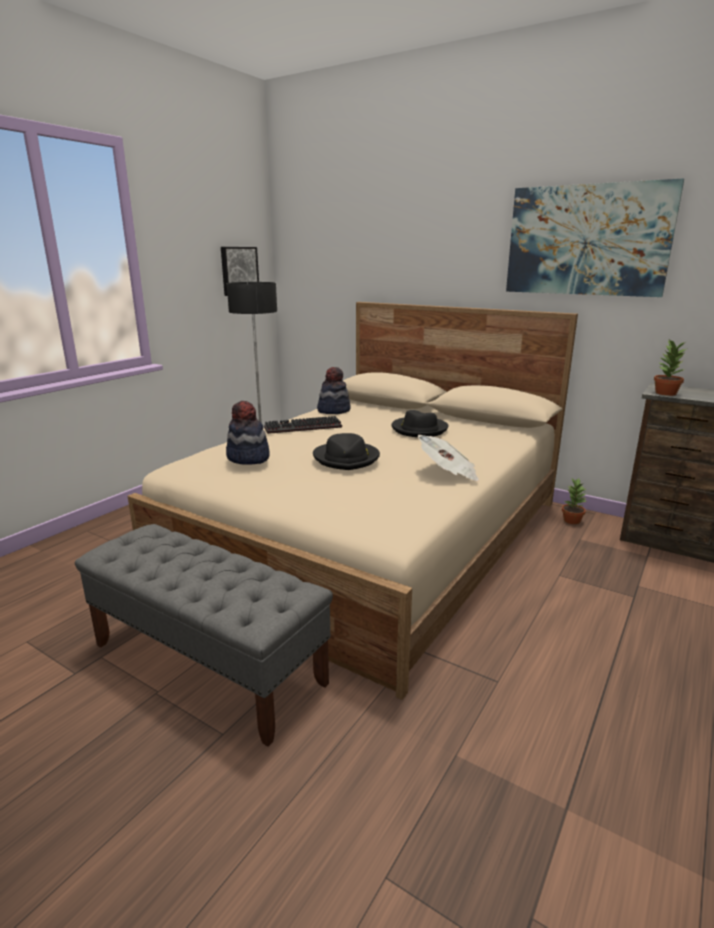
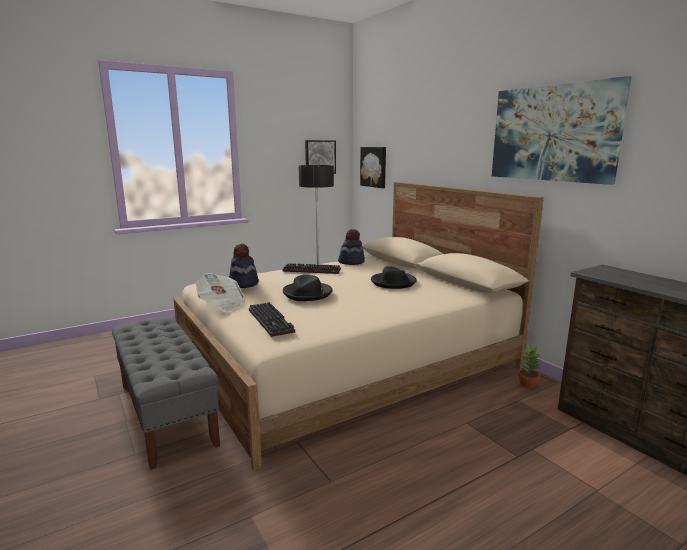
camera: 25 degrees right, 5 degrees down
newspaper [418,435,479,481] -> newspaper moved to [195,273,246,312]
potted plant [654,339,686,396] -> none
none -> keyboard [249,302,295,337]
none -> picture [360,147,386,188]

